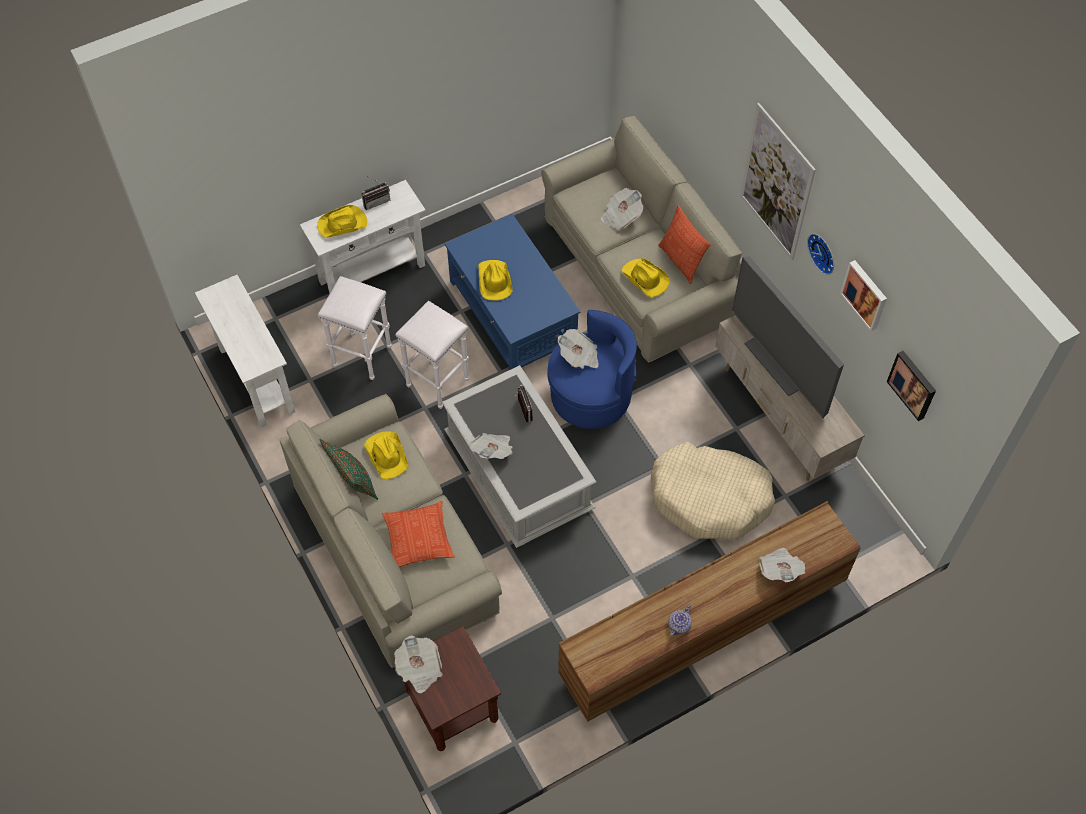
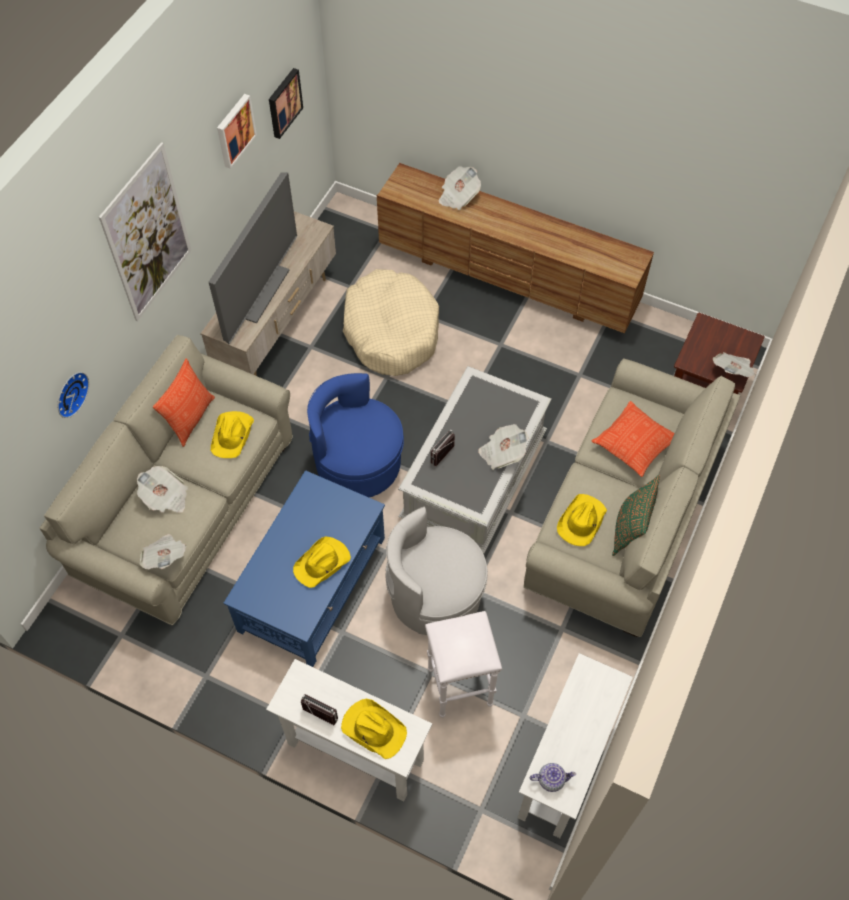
camera: 125 degrees left, 0 degrees up
white stool [395,301,469,409] -> white armchair [385,507,488,635]
newspaper [558,329,599,369] -> newspaper moved to [140,534,187,569]
teapot [668,605,692,636] -> teapot moved to [530,763,576,792]
wall clock [807,233,834,275] -> wall clock moved to [57,372,89,418]

